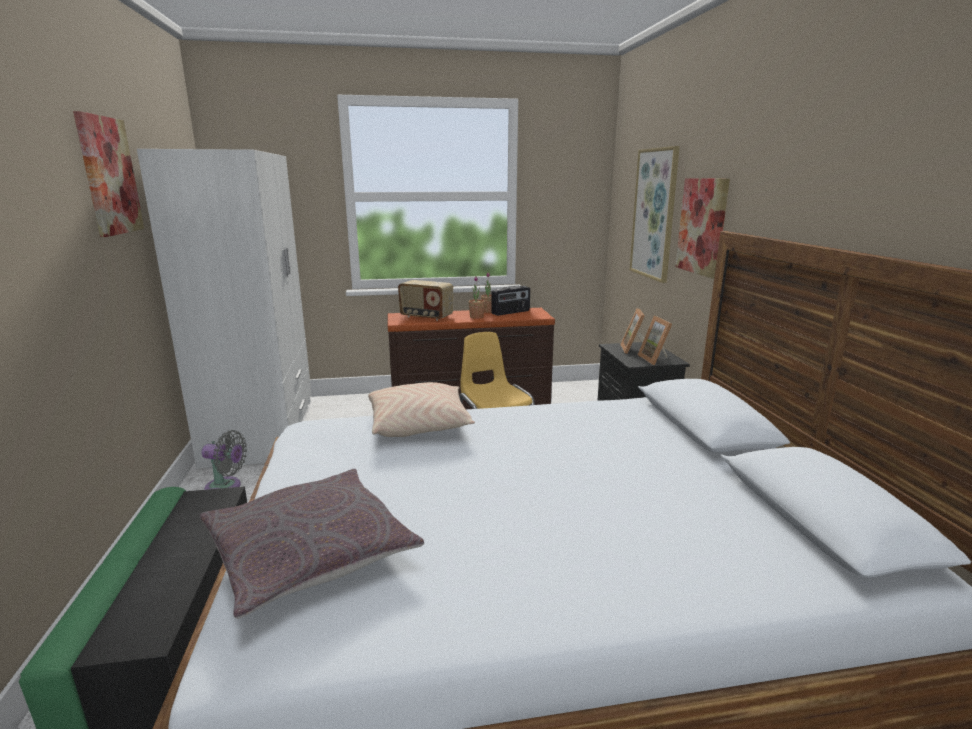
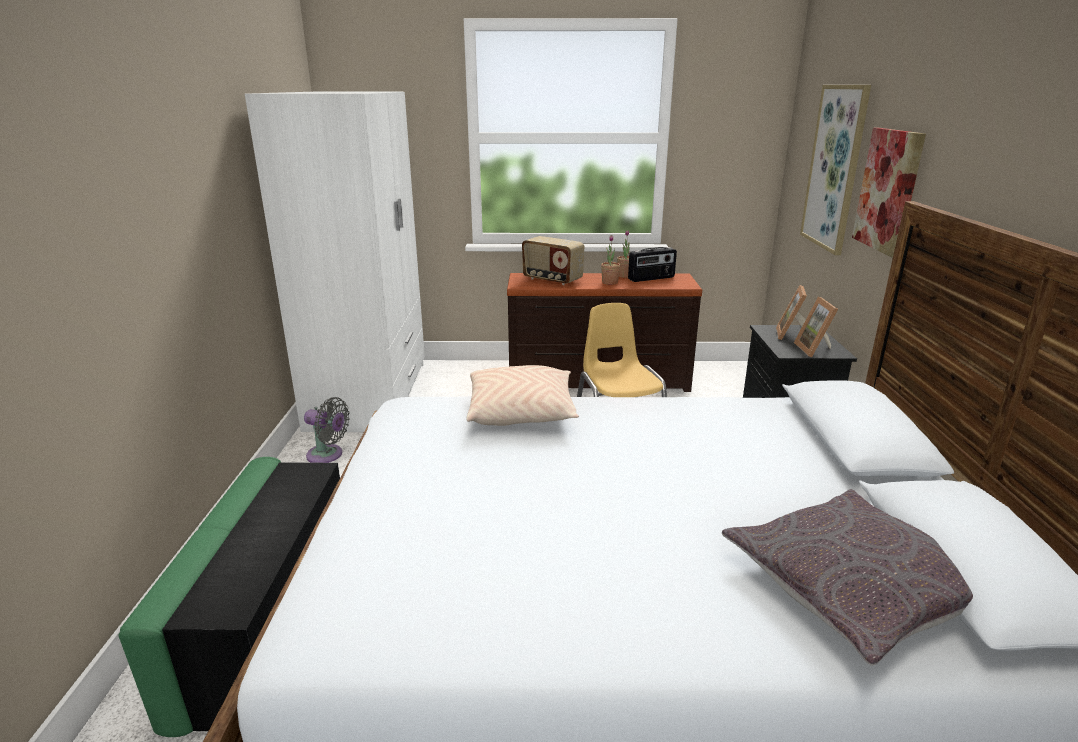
camera: 10 degrees right, 5 degrees up
picture [73,111,144,237] -> none
grey pillow [200,469,424,619] -> grey pillow moved to [722,489,973,666]

